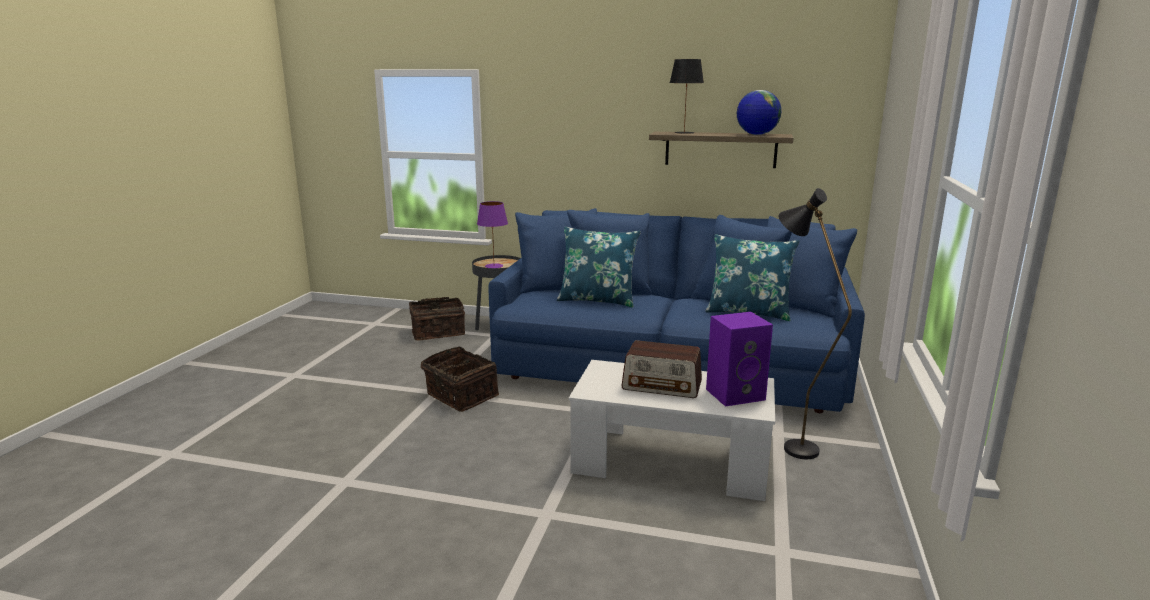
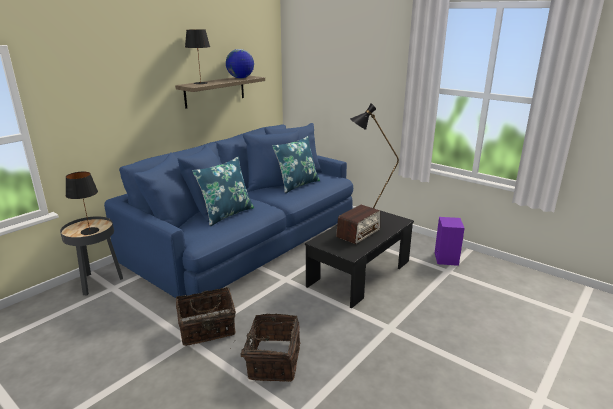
camera: 65 degrees left, 5 degrees up
basket [409,297,465,340] -> basket moved to [234,314,300,382]
purple table lamp [477,201,508,268] -> black table lamp [66,172,99,235]
white coffee table [569,360,775,501] -> black coffee table [305,210,414,308]
purple speaker [706,312,773,407] -> purple speaker moved to [435,217,465,266]

